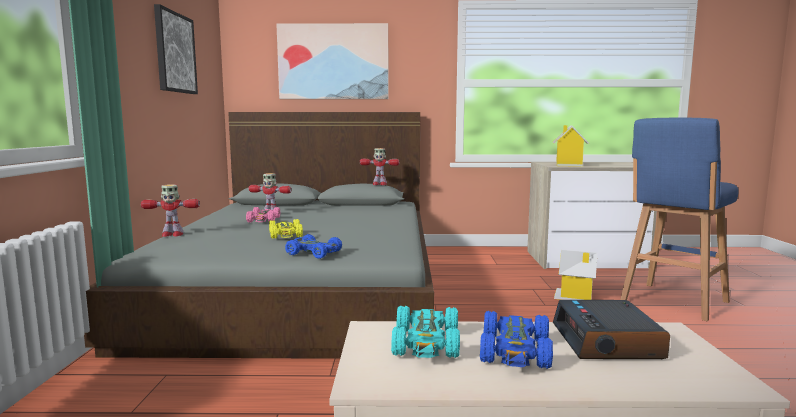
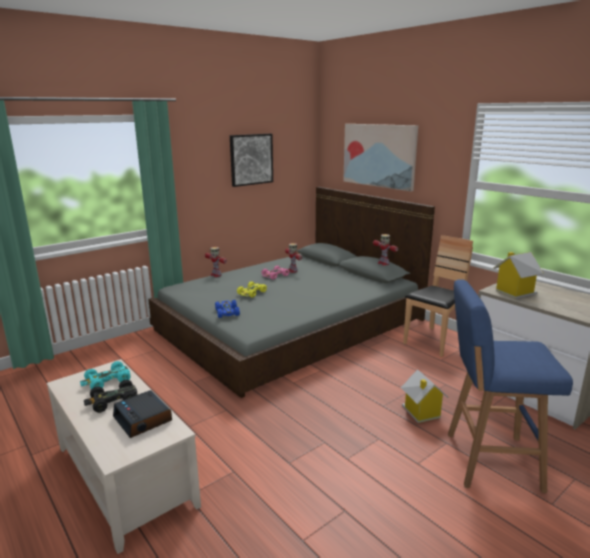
camera: 50 degrees right, 10 degrees up
blue toy car [480,311,553,369] -> black toy car [84,379,138,413]
alarm clock [553,300,670,359] -> alarm clock turned 90 degrees counterclockwise [113,390,172,438]
none -> brown chair [403,235,473,357]

